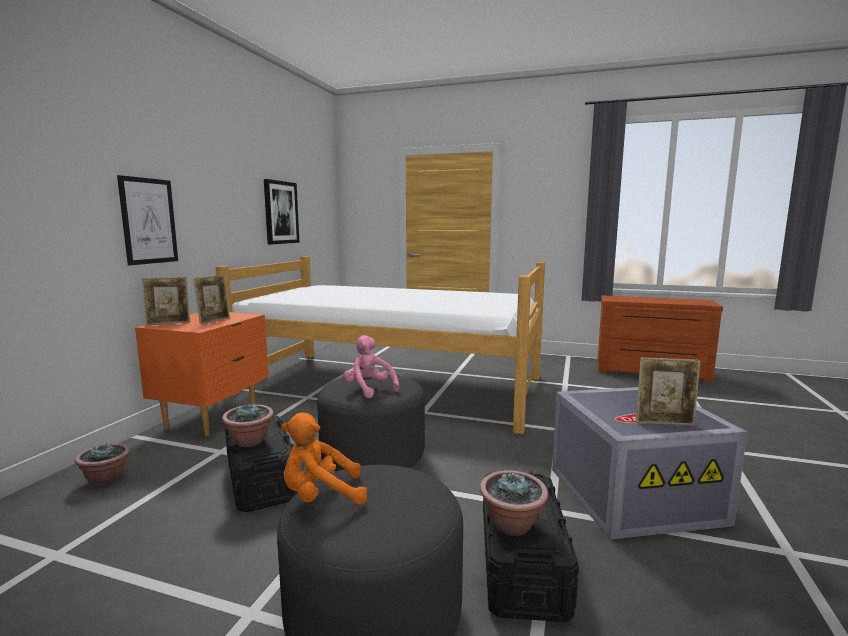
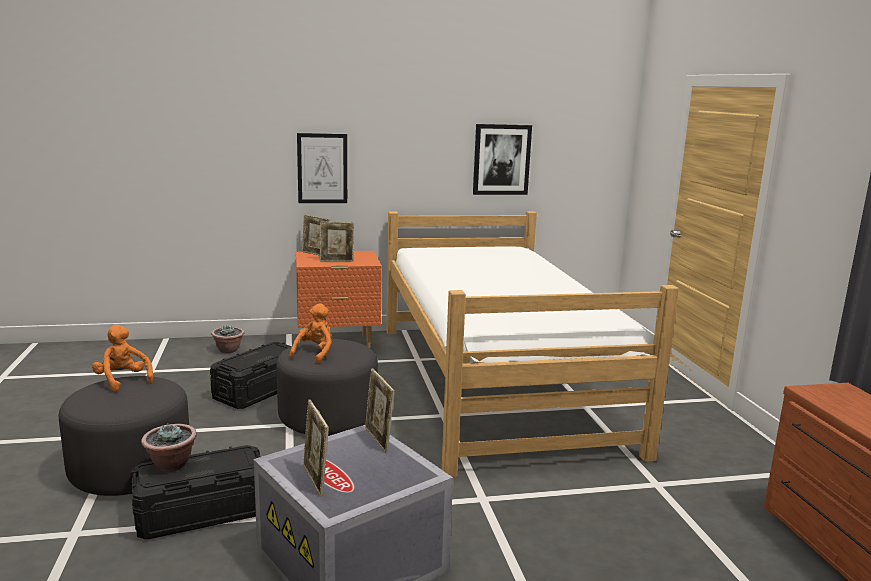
camera: 60 degrees right, 5 degrees up
potted plant [222,404,274,447] -> none
pink plush toy [343,335,399,398] -> orange plush toy [290,303,332,364]
none -> picture frame [365,368,395,453]

